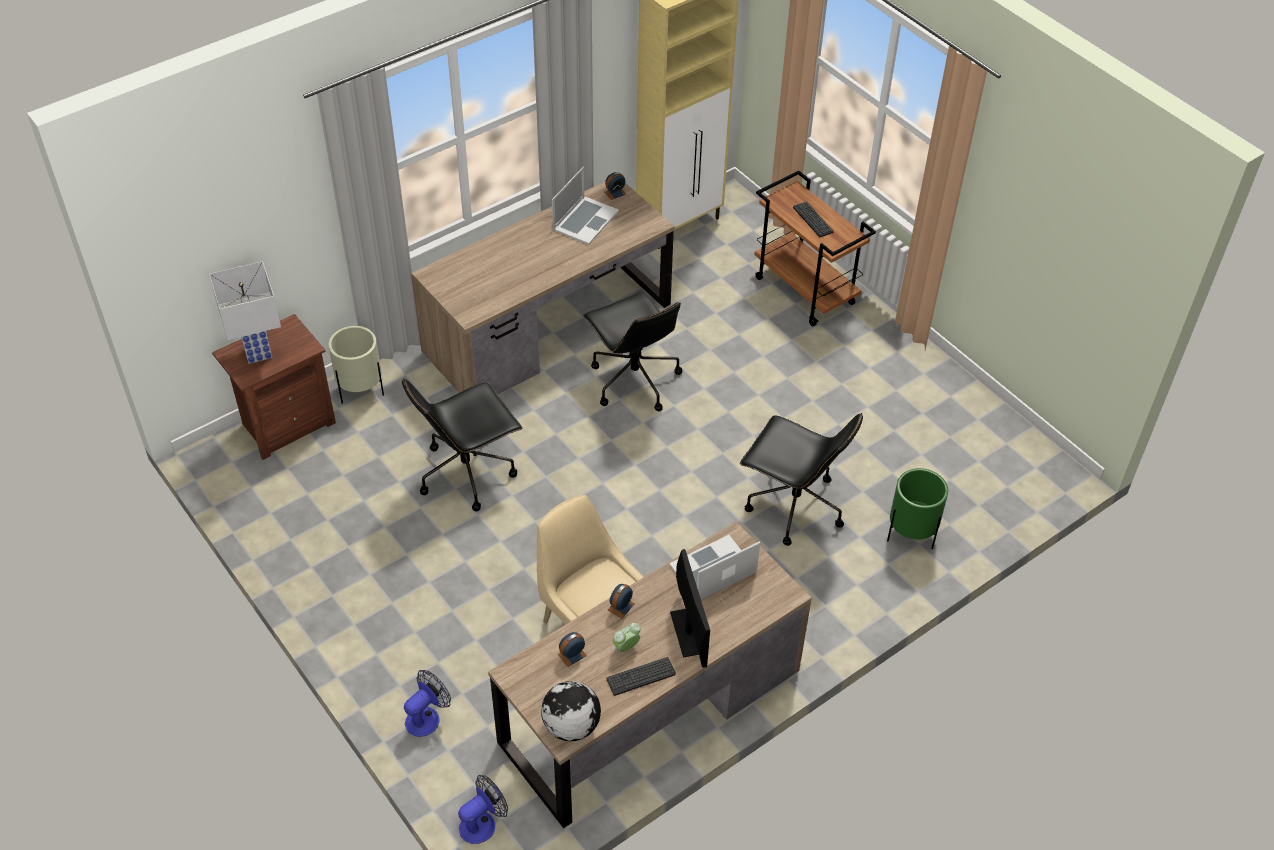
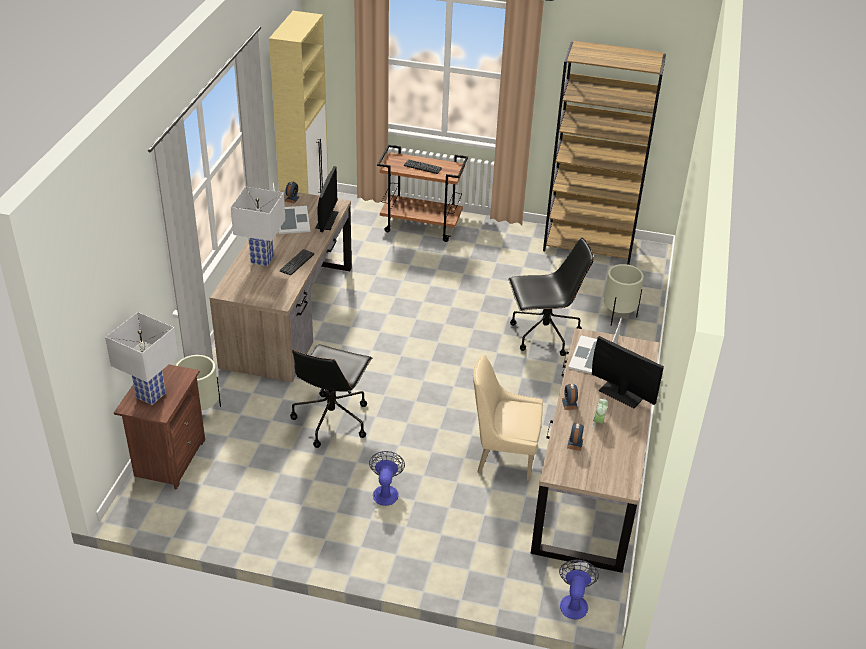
camera: 40 degrees left, 10 degrees down
fan [404,670,451,737] -> fan moved to [369,451,405,506]
globe [541,681,601,741] -> none
black office chair [583,292,682,411] -> none
keyboard [607,657,676,696] -> keyboard moved to [280,249,314,275]
green planter [887,468,948,549] -> beige planter [604,264,644,326]
none -> white table lamp [230,187,286,266]
none -> monitor [315,166,338,232]
none -> brown bookcase [543,41,666,265]

